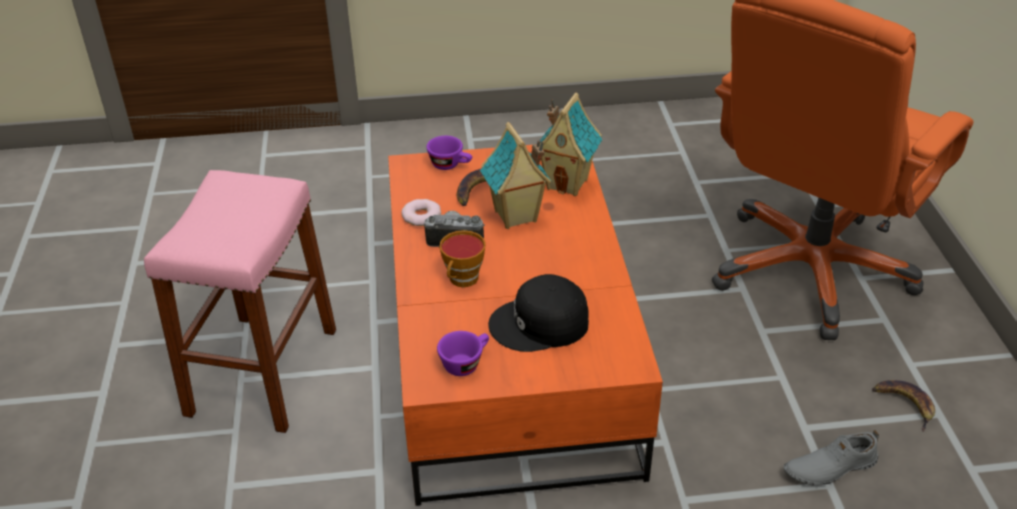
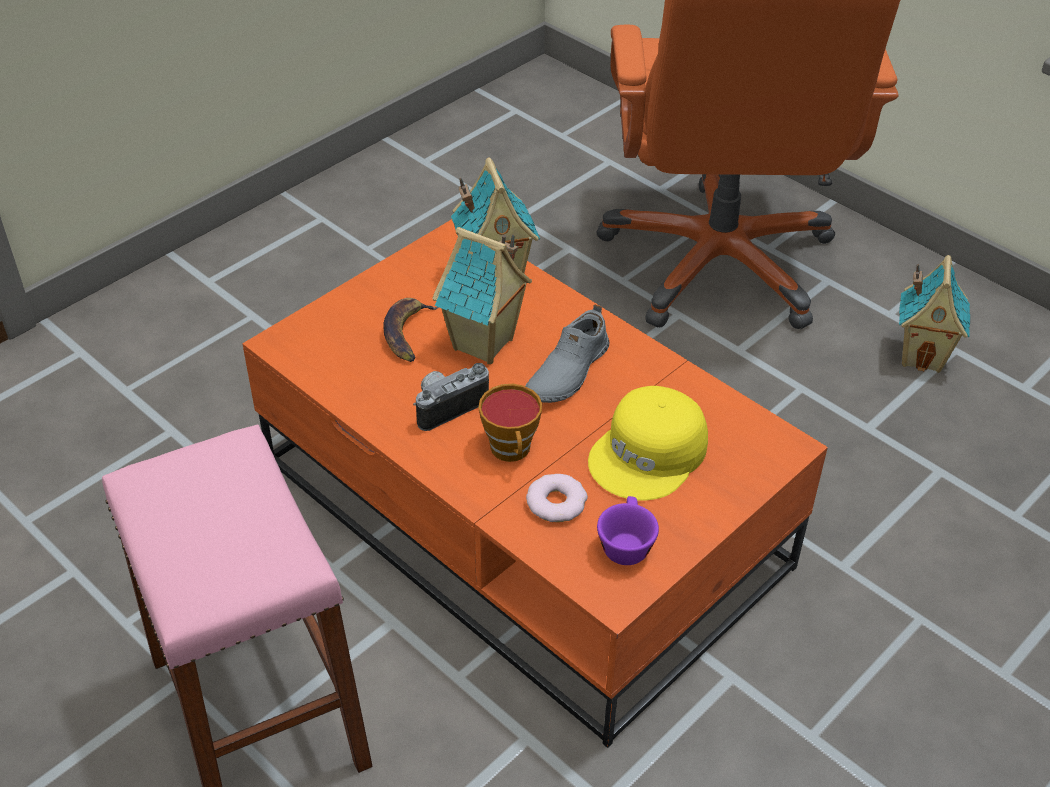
camera: 40 degrees left, 5 degrees up
donut [402,199,441,226] -> donut moved to [526,474,588,522]
purple cup [426,136,472,170] -> none
black cap [488,274,589,352] -> yellow cap [588,386,708,501]
grey shoe [784,430,879,486] -> grey shoe moved to [526,304,610,403]
banana [872,380,935,432] -> toy house [899,255,970,373]

